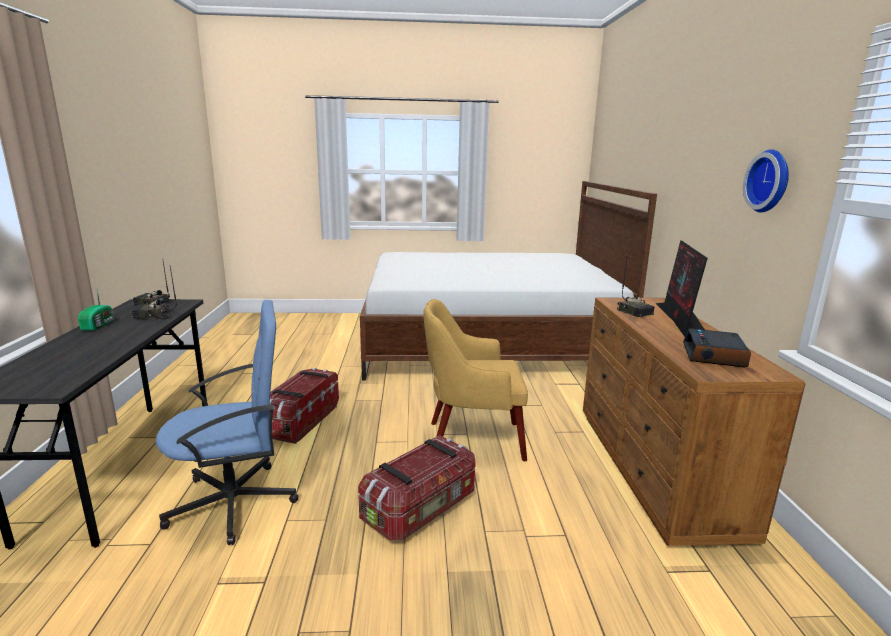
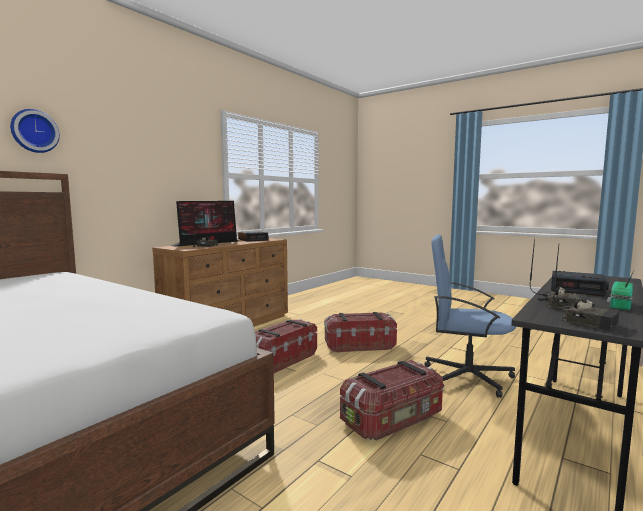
camera: 140 degrees left, 10 degrees down
yellow armchair [423,299,528,461] -> storage box [255,319,317,373]
wall clock [743,149,789,212] -> wall clock moved to [10,109,60,153]
none -> alarm clock [551,271,609,296]

